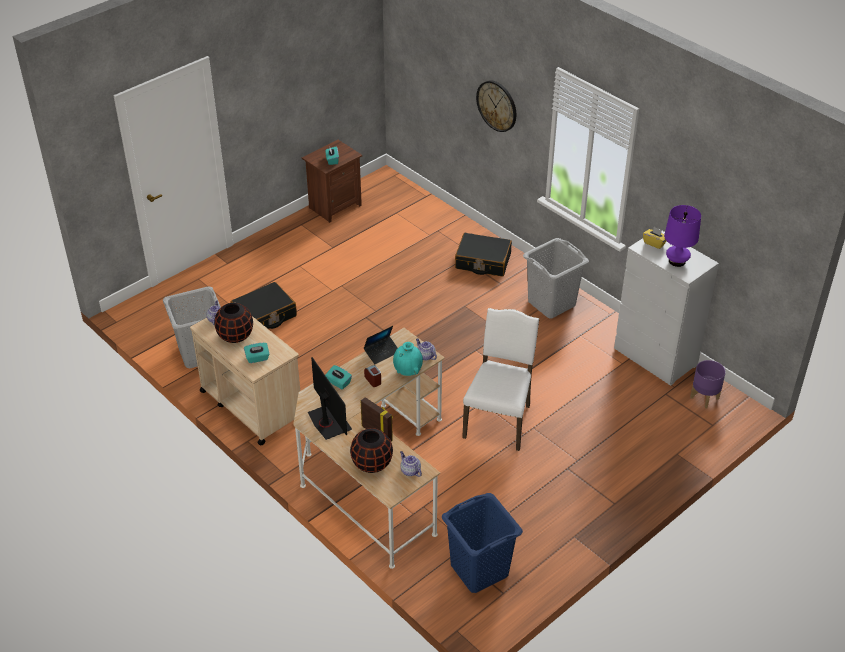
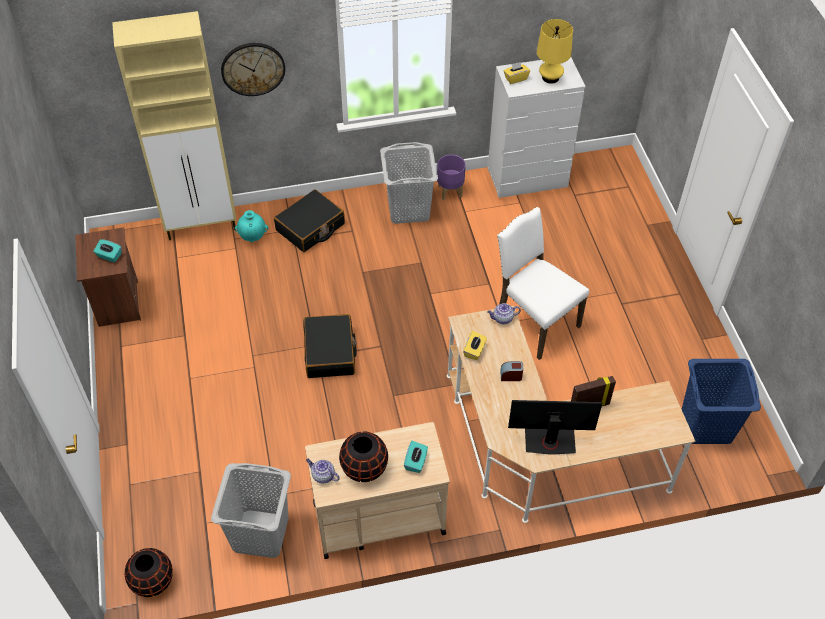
camera: 60 degrees left, 10 degrees up
black suitcase [231,282,297,329] -> black suitcase moved to [303,314,357,378]
turquoise tissue box [325,365,352,390] -> none
black vase [350,428,393,473] -> black vase moved to [125,548,173,597]
laptop [364,326,398,364] -> yellow tissue box [463,331,487,360]
turquoise vase [393,342,423,376] -> turquoise vase moved to [235,210,268,243]
teapot [400,451,422,477] -> none
purple table lamp [664,205,701,267] -> yellow table lamp [537,19,573,84]
purple planter [690,360,726,408] -> purple planter moved to [437,155,466,200]
none -> beige cabinet [112,11,236,240]

